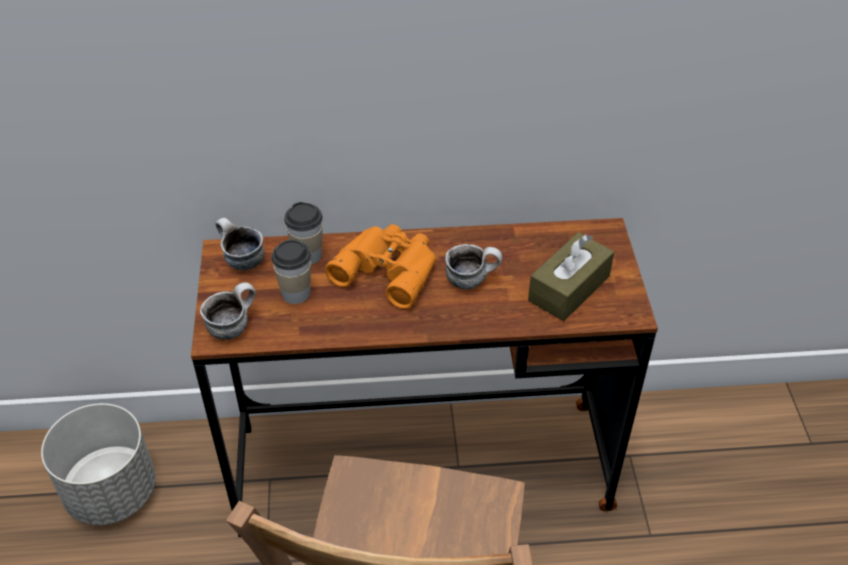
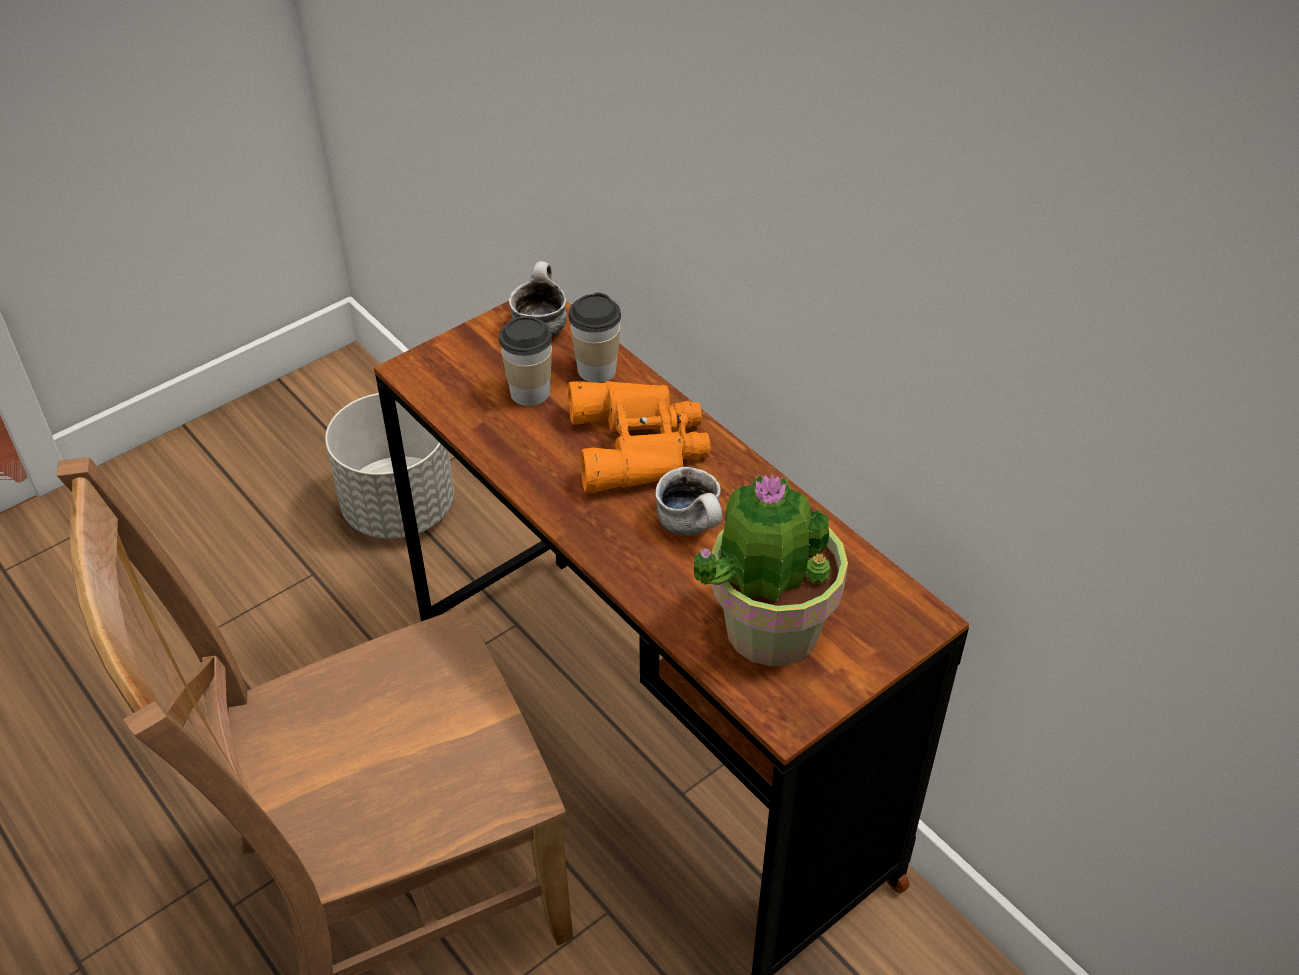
camera: 55 degrees right, 0 degrees up
mug [200,282,256,340] -> none
brown tissue box [528,232,614,321] -> potted plant [693,473,848,666]

